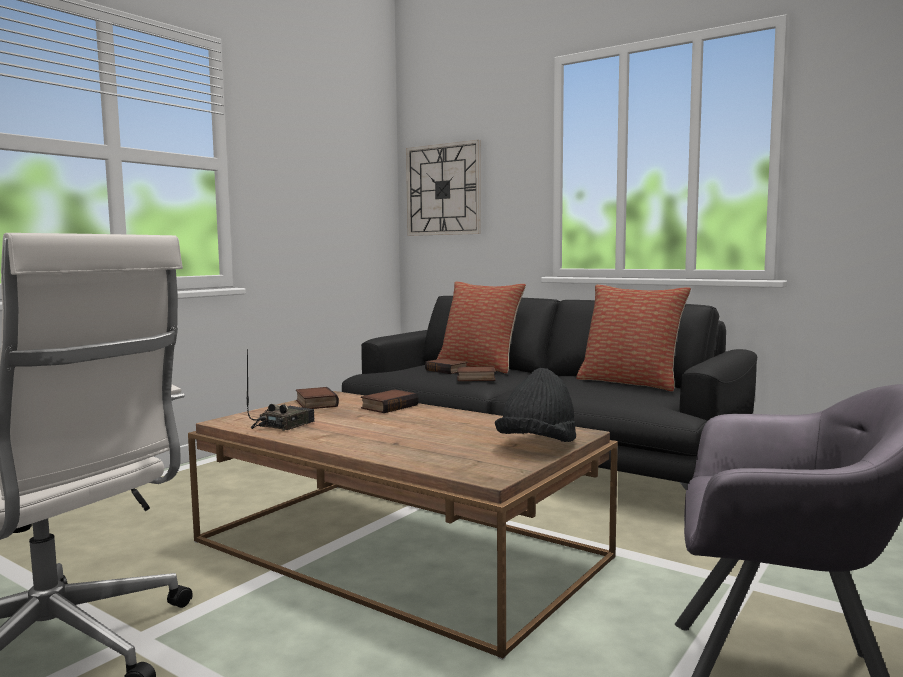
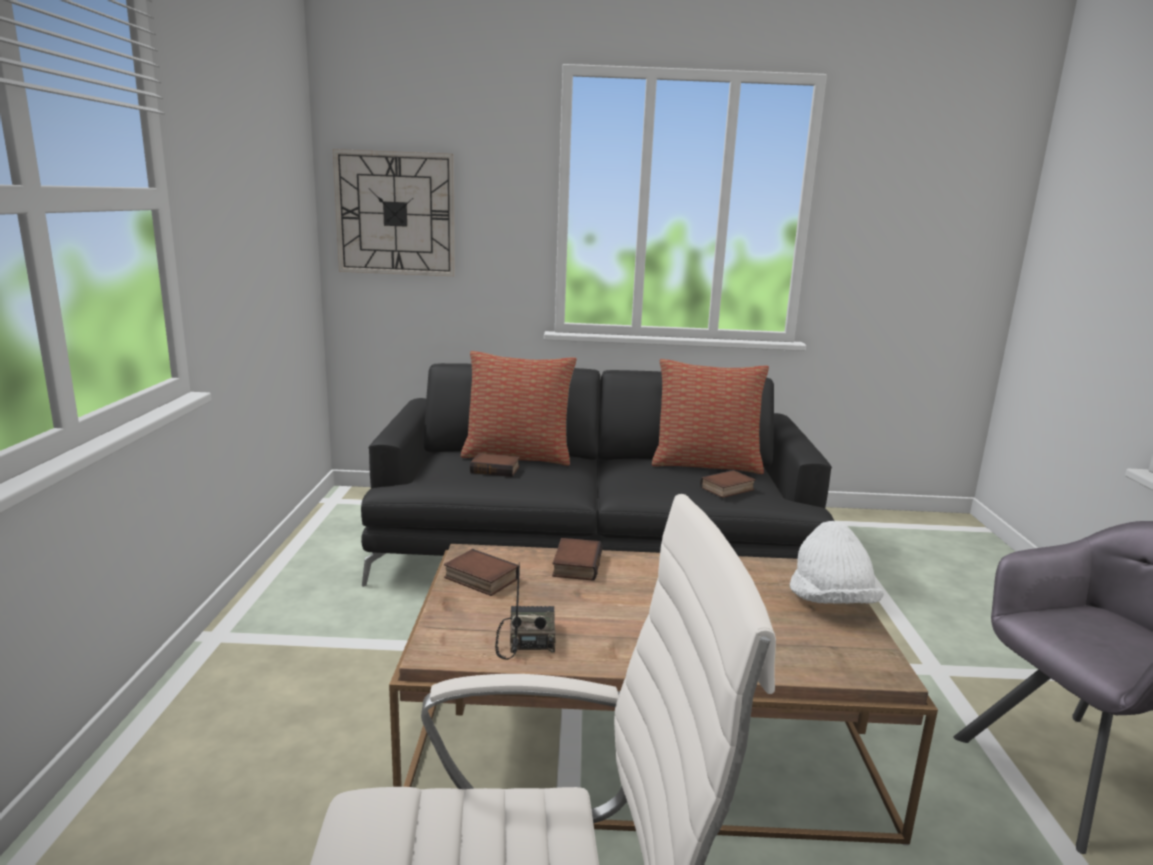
camera: 35 degrees left, 10 degrees up
book [457,367,496,381] -> book moved to [700,470,756,498]
black hat [495,368,576,442] -> white hat [790,521,884,604]

